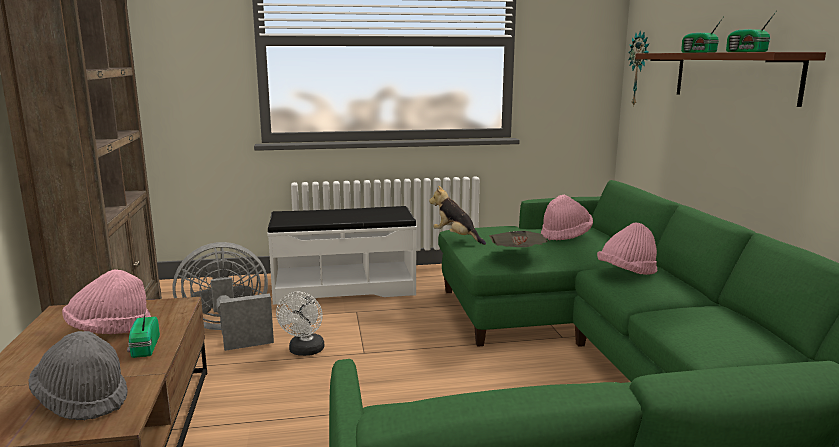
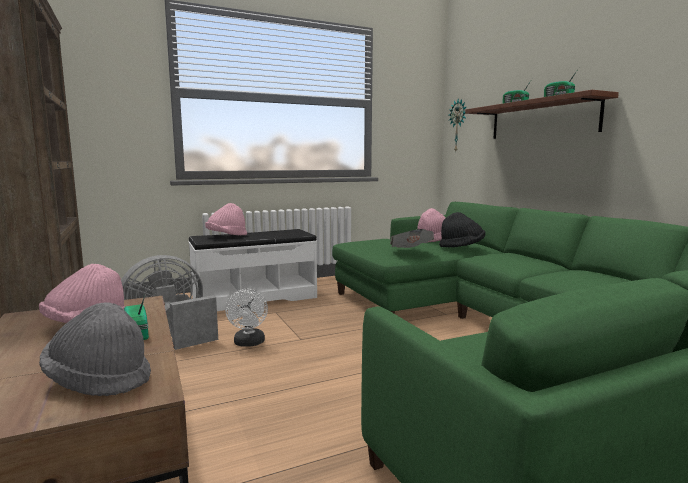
camera: 15 degrees left, 5 degrees down
plush toy [429,185,486,245] -> none
pink hat [597,222,657,275] -> pink hat moved to [205,203,247,236]
none -> black hat [439,212,485,248]

